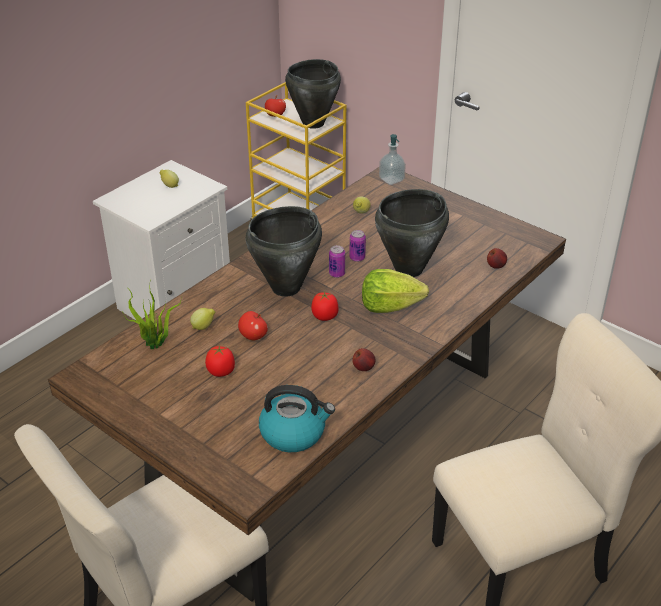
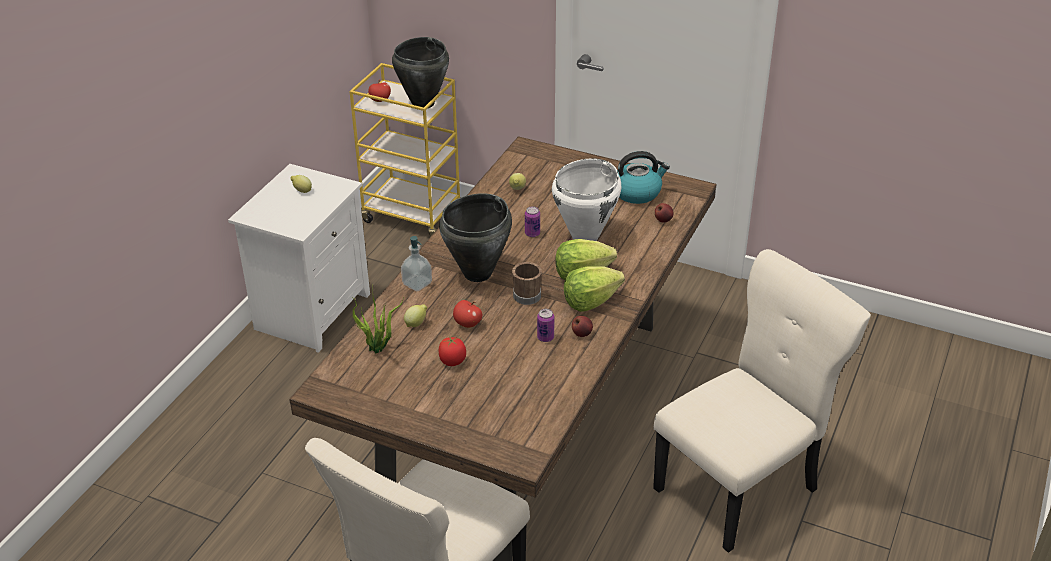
camera: 15 degrees left, 0 degrees up
kettle [259,385,335,452] -> kettle moved to [617,151,670,204]
tomato [311,291,339,321] -> brown mug [512,262,542,305]
can [329,245,345,278] -> can moved to [537,309,554,342]
black cooking pot [375,189,449,277] -> white cooking pot [552,159,621,241]
soap dispenser [379,134,406,185] -> soap dispenser moved to [401,236,432,291]
none -> lettuce [564,266,625,312]

